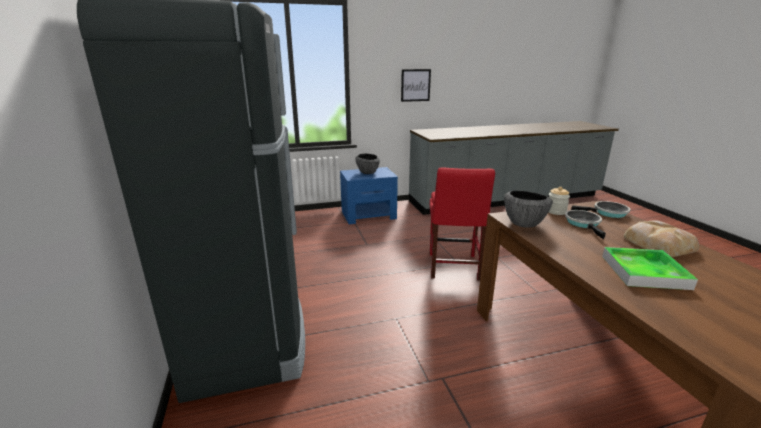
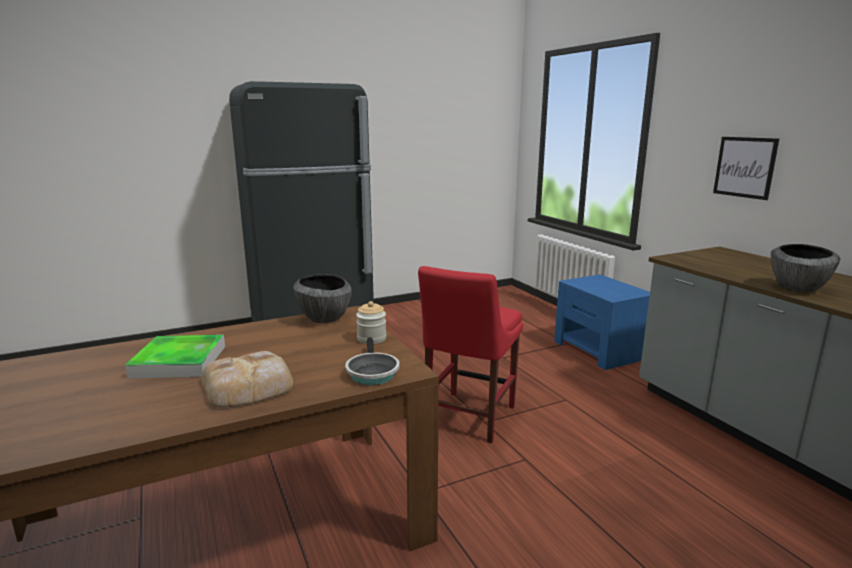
camera: 80 degrees right, 5 degrees down
bowl [355,154,380,174] -> bowl moved to [771,244,840,292]
red chair [430,167,495,281] -> red chair turned 60 degrees counterclockwise [418,266,523,443]
frying pan [565,210,606,239] -> none

